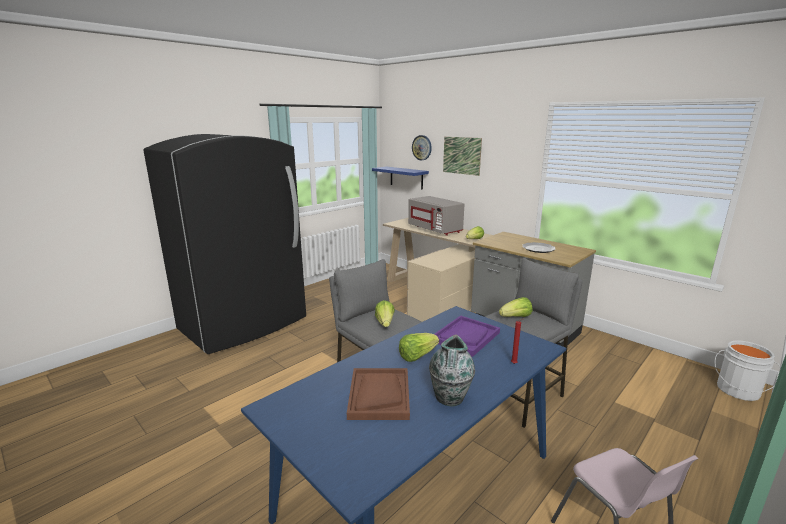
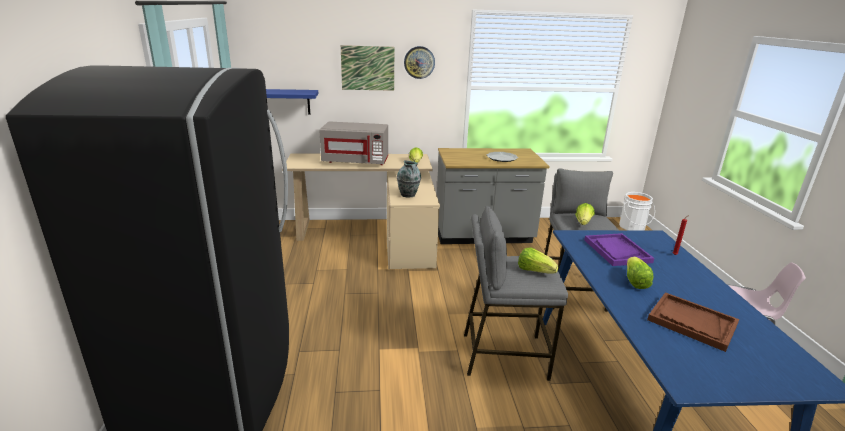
camera: 50 degrees left, 5 degrees up
wall clock [412,135,432,160] -> wall clock moved to [404,46,435,79]
vase [429,335,475,406] -> vase moved to [397,160,421,197]

